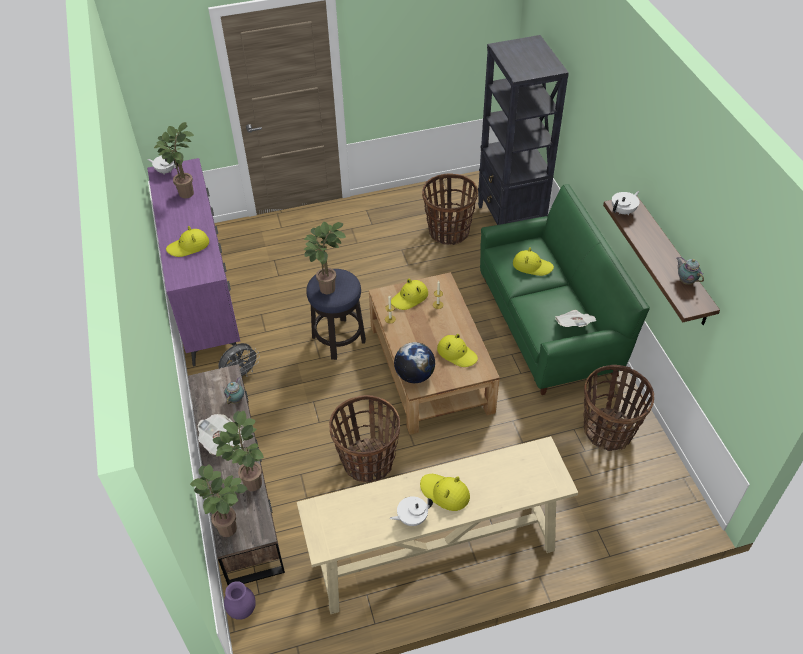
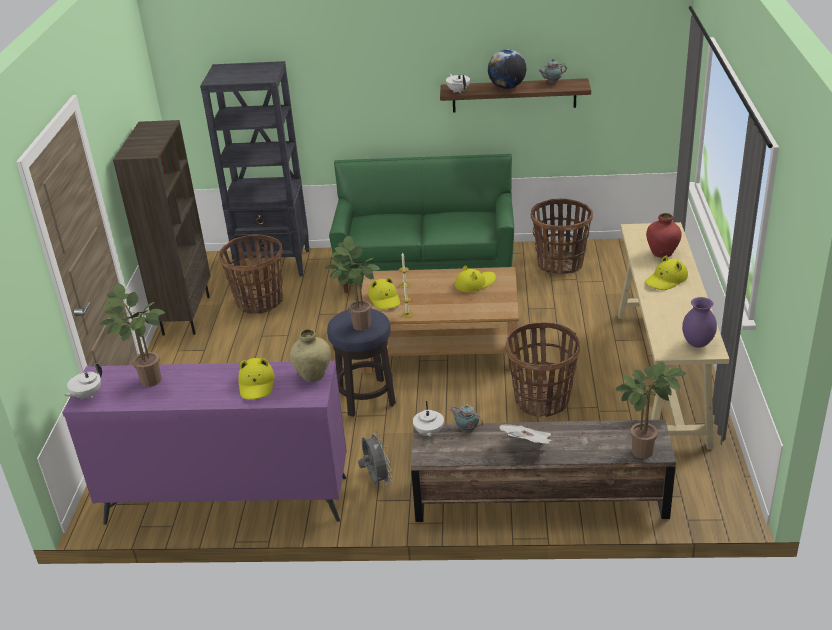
camera: 70 degrees left, 15 degrees down
potted plant [213,411,264,491] -> none
purple vase [224,581,256,620] -> purple vase moved to [682,297,717,348]
white teapot [390,496,433,526] -> white teapot moved to [413,401,444,438]
globe [394,342,435,383] -> globe moved to [488,49,526,89]
yellow hat [513,247,554,276] -> none
newspaper [555,310,596,327] -> none
none -> brown bookcase [113,120,211,335]
none -> beige vase [290,329,331,382]
none -> red vase [646,213,682,258]

